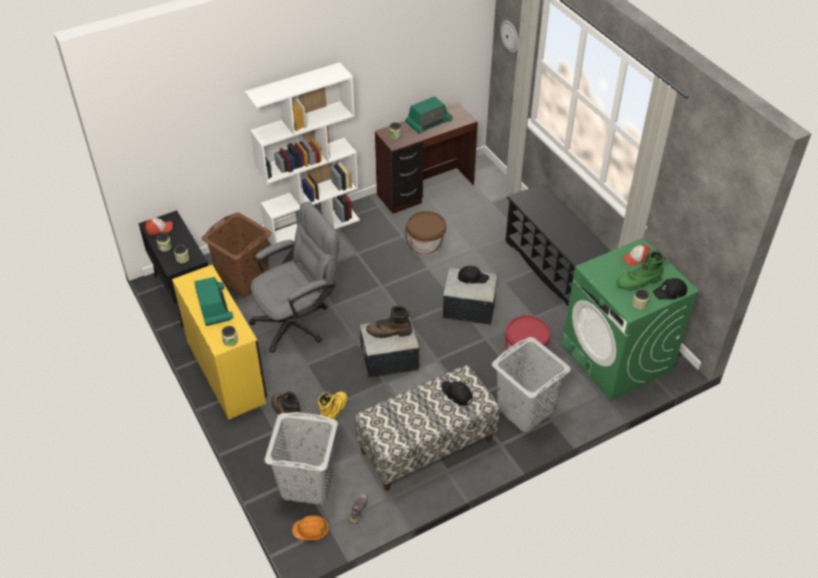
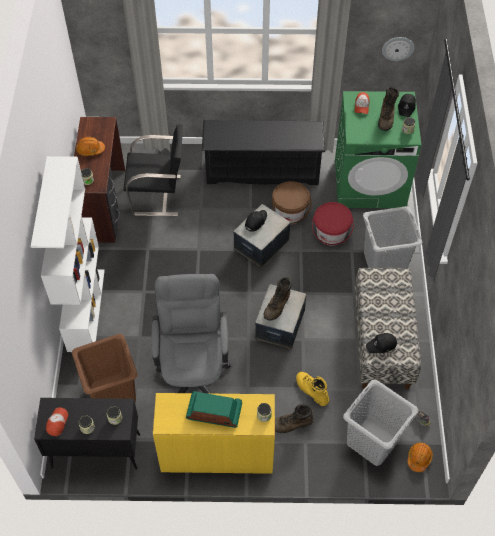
camera: 60 degrees left, 10 degrees up
radio [405,96,453,134] -> orange hard hat [76,137,105,156]
brown bucket [405,211,446,256] -> brown bucket moved to [272,181,312,224]
black cap [442,381,473,406] -> black cap moved to [366,333,397,353]
wall clock [500,20,519,53] -> wall clock moved to [382,37,415,61]
green boot [616,250,666,291] -> brown boot [378,86,399,131]
none -> black chair [124,124,183,216]

